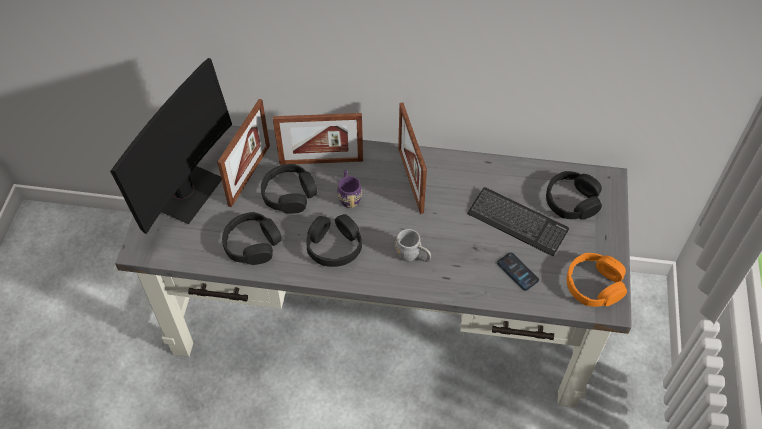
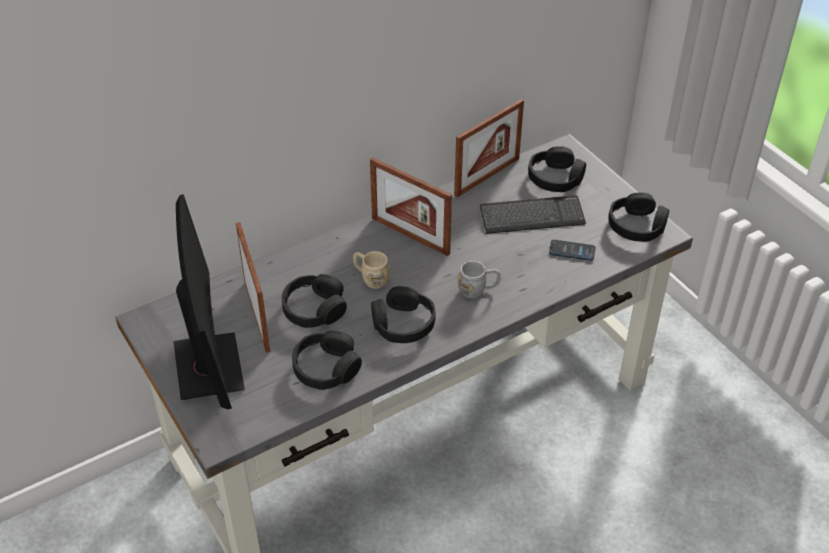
camera: 40 degrees left, 10 degrees down
picture frame [273,113,363,165] -> picture frame moved to [454,99,524,197]
purple mug [337,170,362,208] -> beige mug [353,251,390,289]
orange headphones [567,253,627,307] -> black headphones [608,193,669,242]

